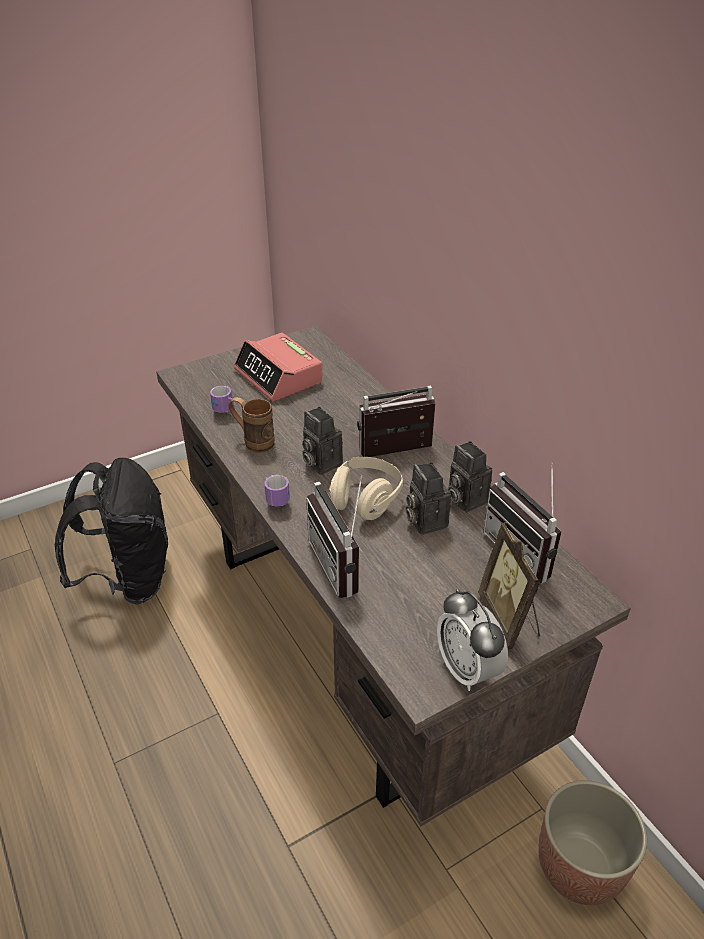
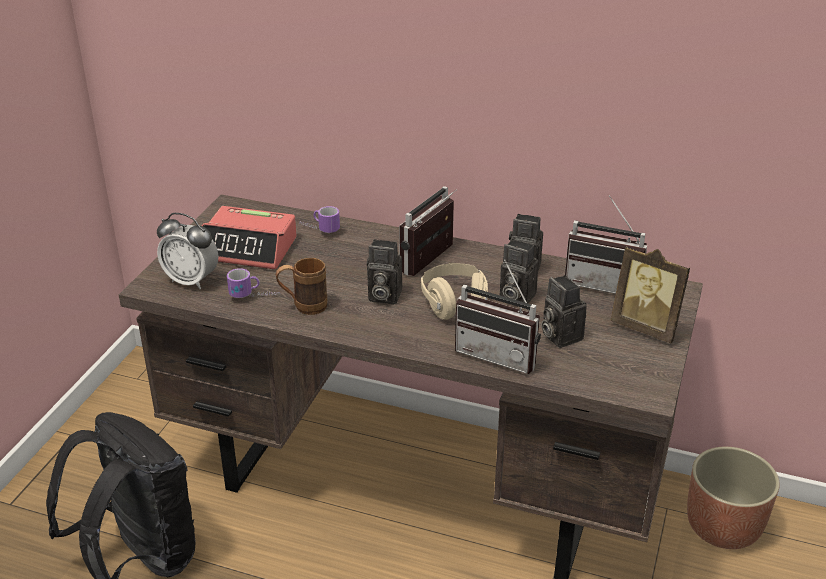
camera: 40 degrees left, 5 degrees down
mug [264,475,290,506] -> mug moved to [301,206,340,233]
alarm clock [437,589,508,691] -> alarm clock moved to [157,213,219,289]
none -> camera [541,275,587,348]

